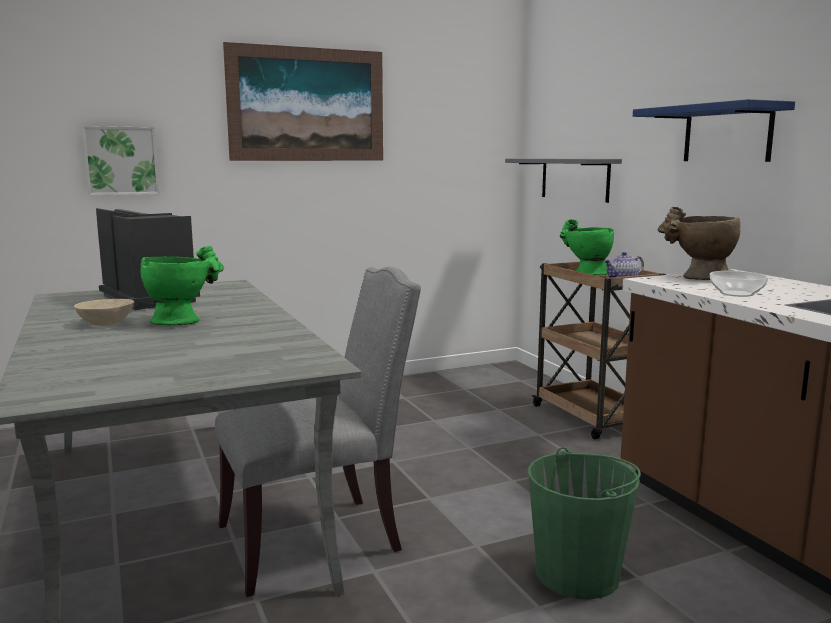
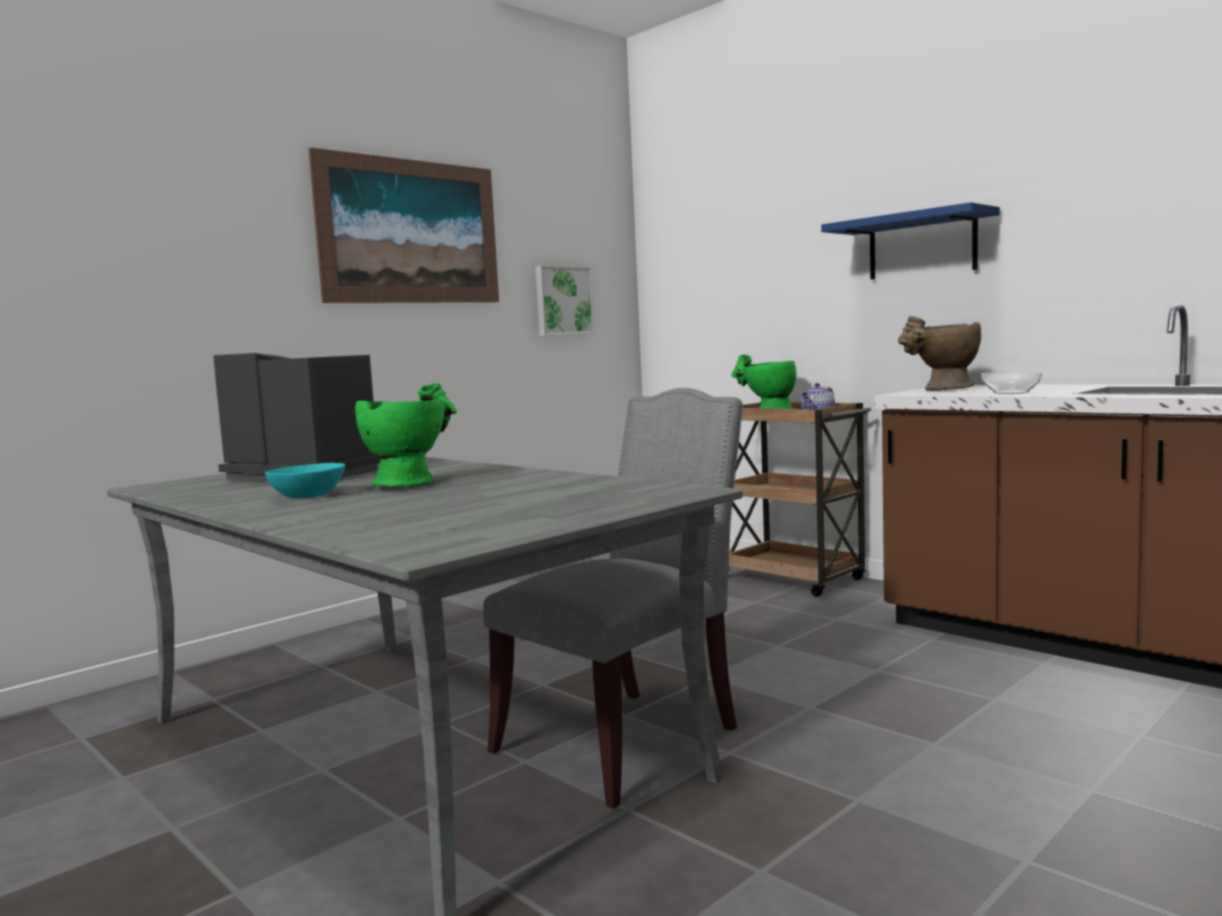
camera: 20 degrees left, 5 degrees down
beige bowl [74,299,134,326] -> turquoise bowl [265,463,345,499]
picture [82,126,160,196] -> picture moved to [535,266,595,336]
grey shelf [505,159,622,203] -> none
green bucket [528,447,641,599] -> none

